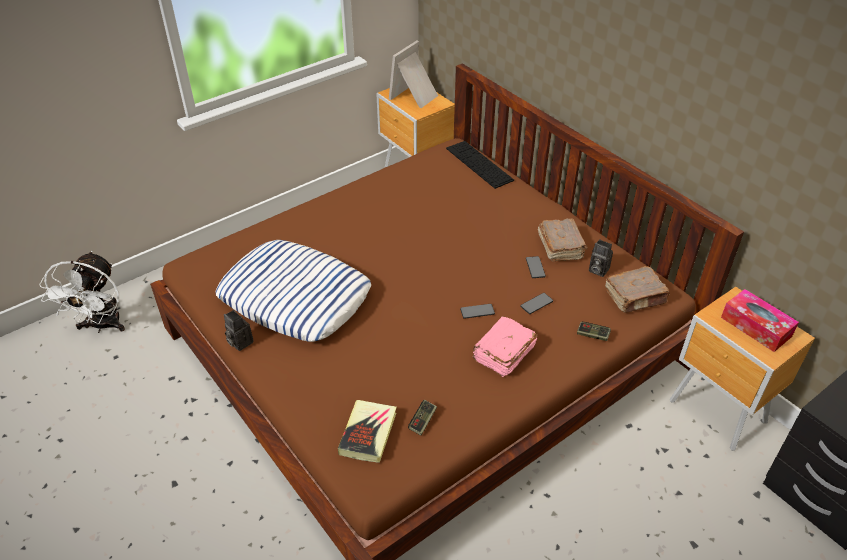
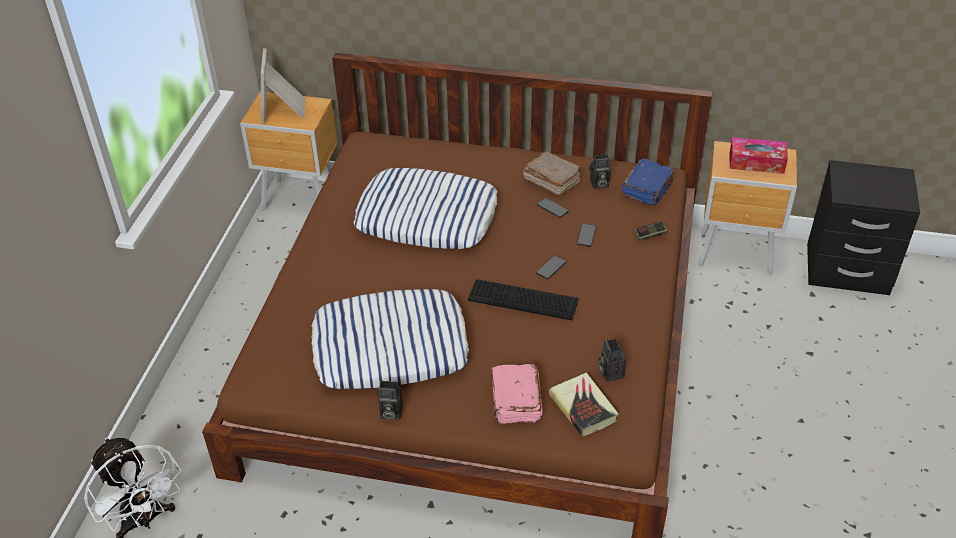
camera: 40 degrees left, 0 degrees up
game controller [408,400,437,435] -> camera [598,339,626,382]
keyboard [446,141,514,189] -> keyboard moved to [468,279,579,320]
pink book [472,316,537,377] -> pink book moved to [491,364,543,424]
brown book [605,266,669,313] -> blue book [622,159,674,205]
none -> pillow [354,168,497,249]

